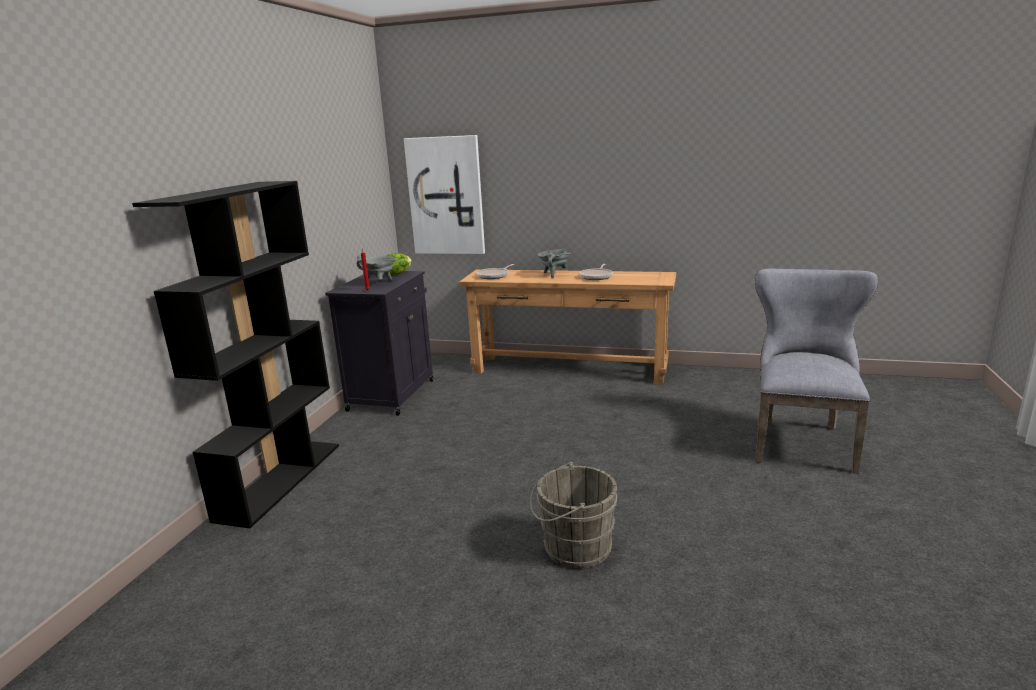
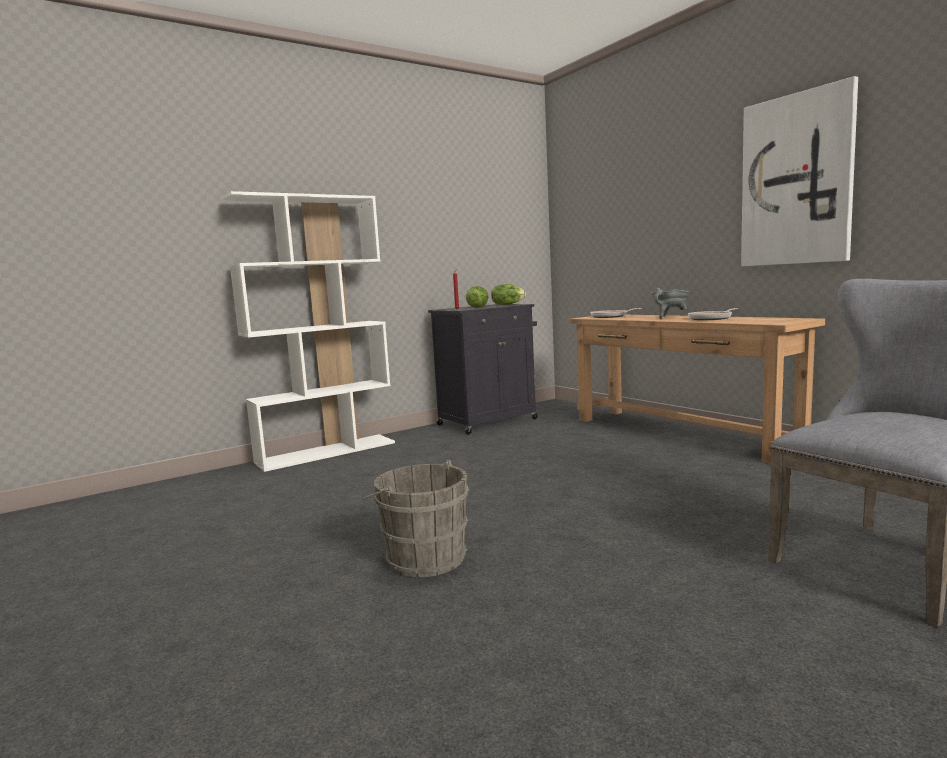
camera: 40 degrees right, 10 degrees down
black bookcase [132,181,339,528] -> white bookcase [222,191,395,472]
grey cooking pot [356,255,396,284] -> lettuce [466,286,488,308]
picture [404,135,485,254] -> picture moved to [741,76,858,266]

